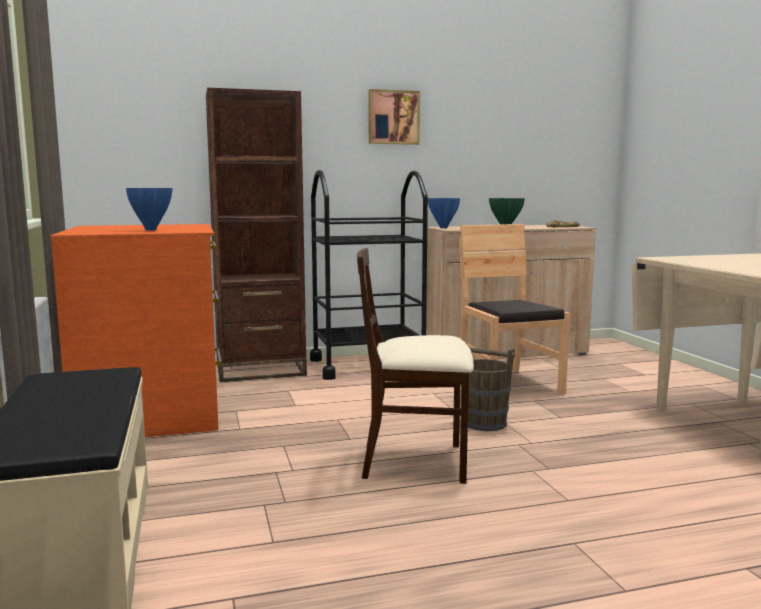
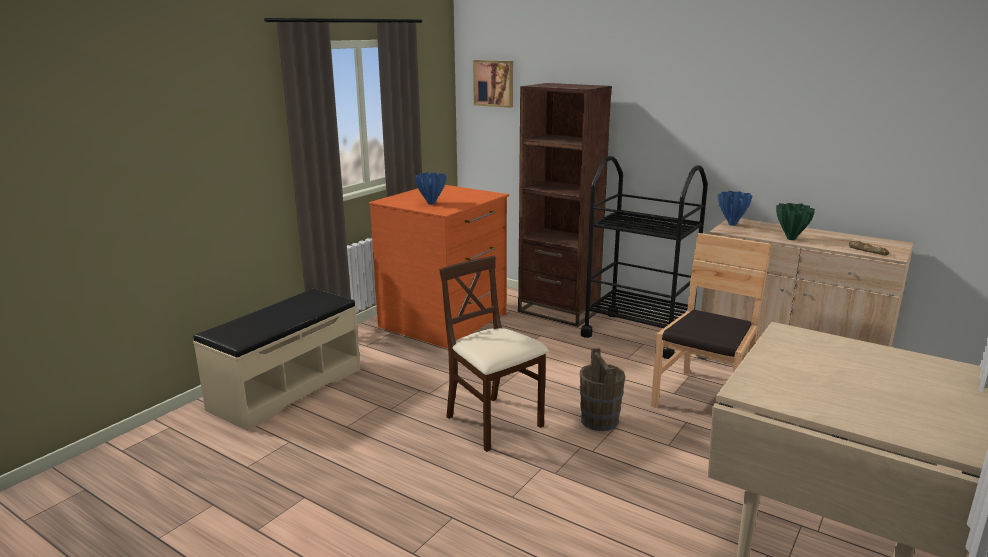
camera: 50 degrees right, 10 degrees up
picture [369,89,420,145] -> picture moved to [473,60,513,108]

